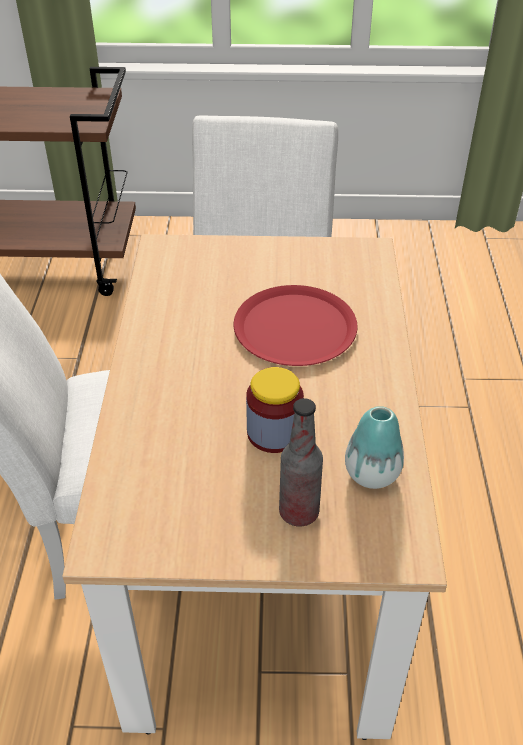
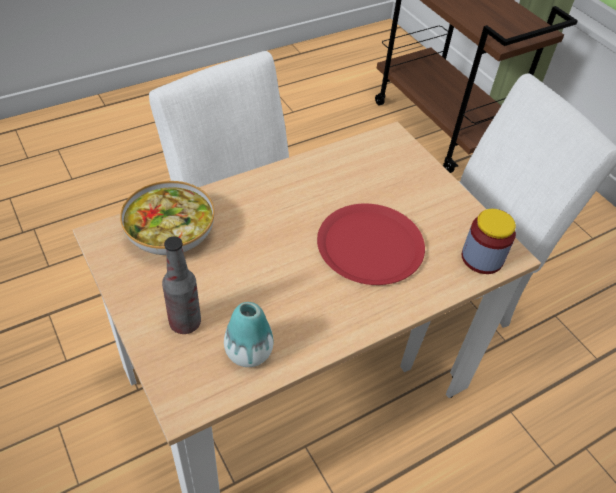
camera: 55 degrees right, 5 degrees up
jar [246,367,304,453] -> jar moved to [461,209,516,274]
none -> bowl [120,181,214,255]

